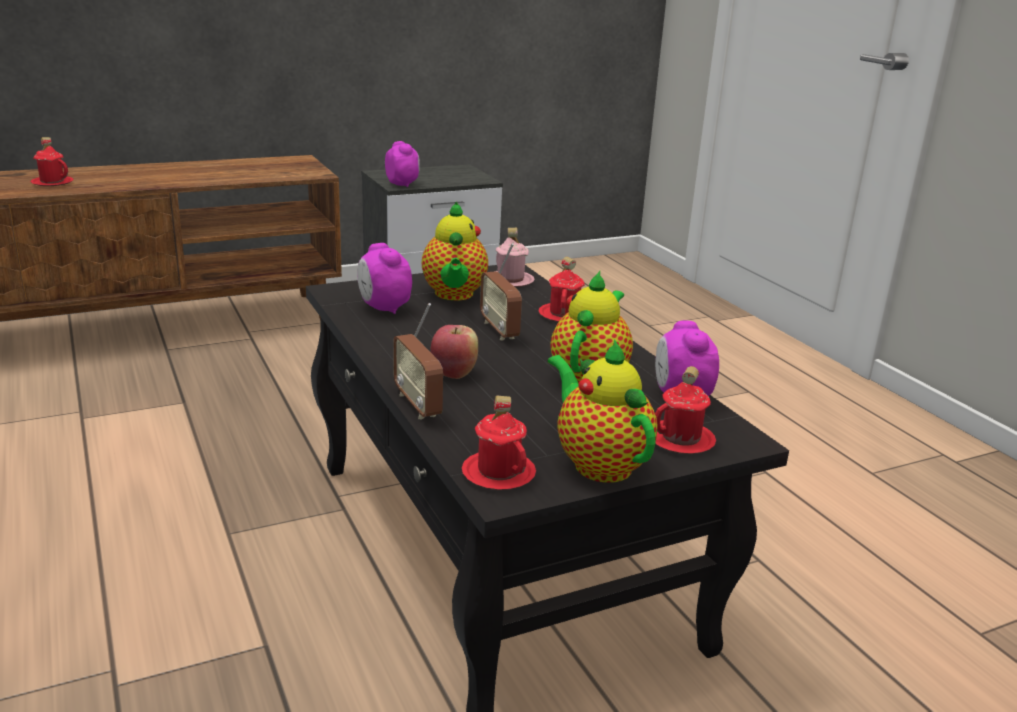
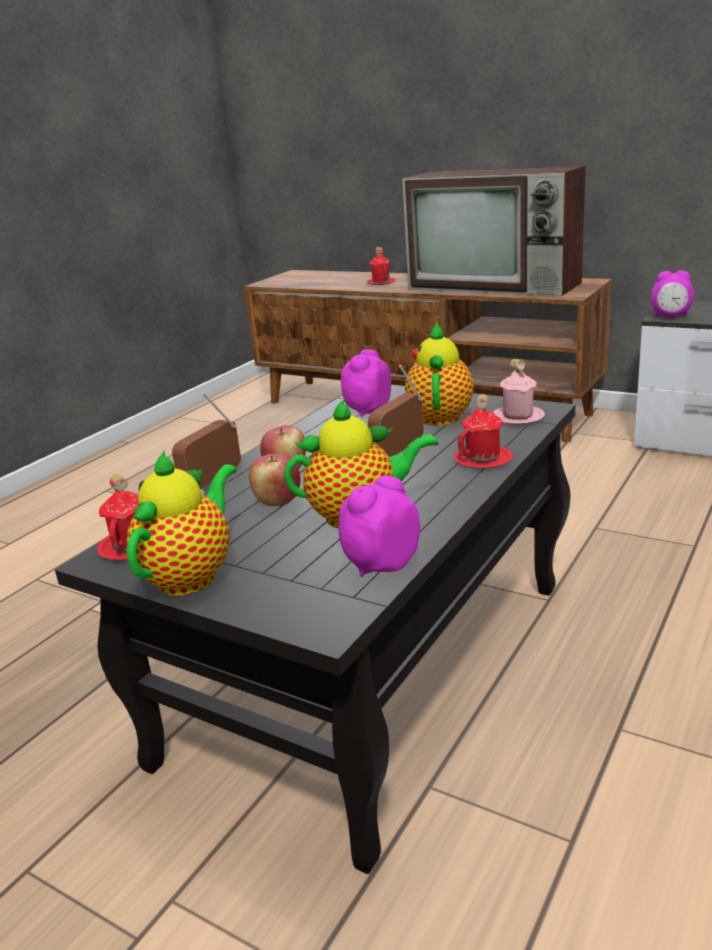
camera: 60 degrees right, 0 degrees up
alarm clock [385,141,420,187] -> alarm clock turned 75 degrees clockwise [651,270,694,317]
teapot [421,202,488,301] -> teapot turned 135 degrees clockwise [405,323,474,426]
red mug [655,366,716,454] -> none
none -> apple [249,454,300,506]
none -> television [402,166,586,296]

